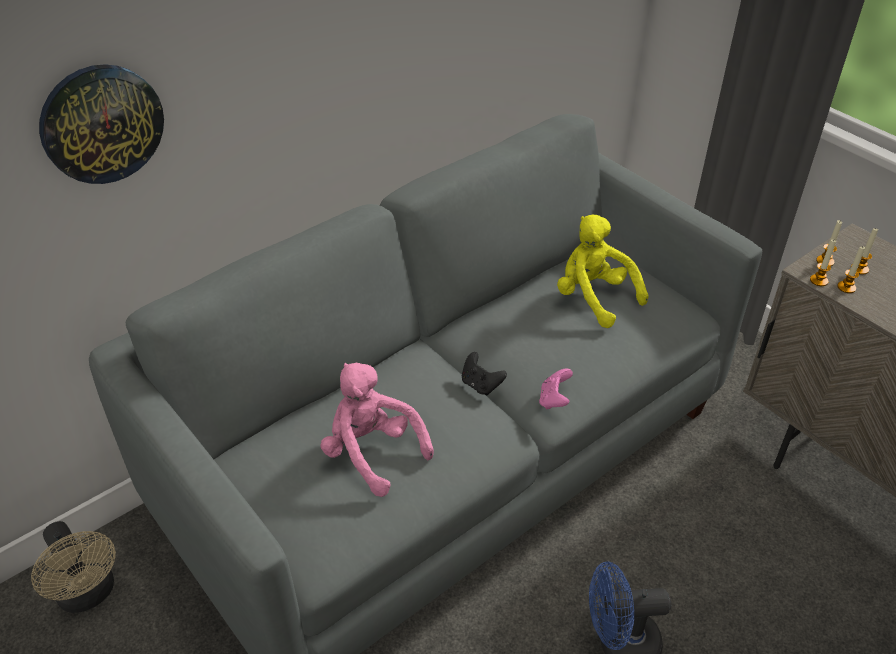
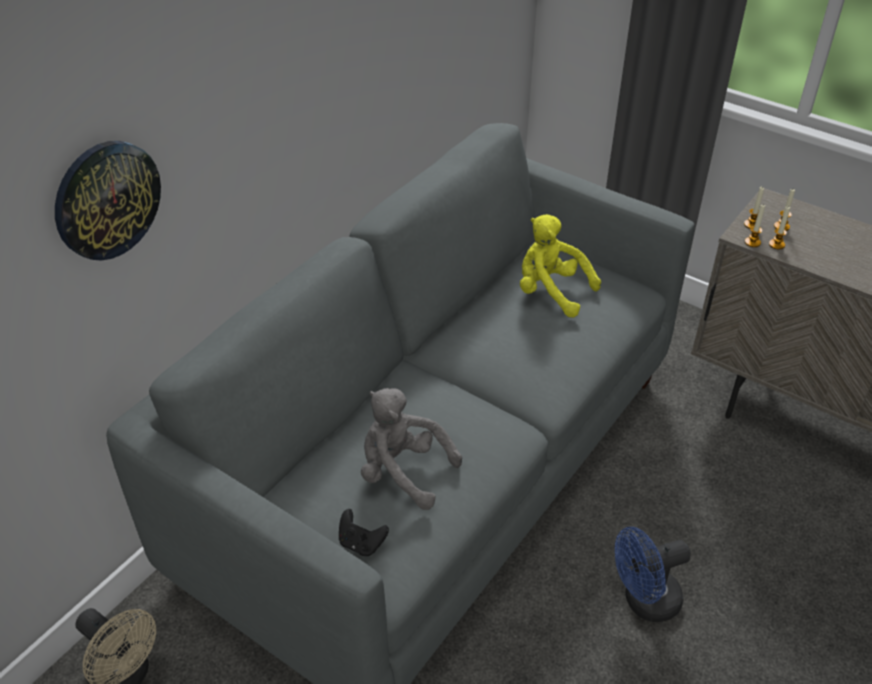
camera: 15 degrees left, 0 degrees up
pink plush toy [320,363,434,497] -> grey plush toy [361,388,462,510]
black game controller [462,352,507,395] -> black game controller moved to [339,509,389,556]
pink game controller [539,368,573,409] -> none

